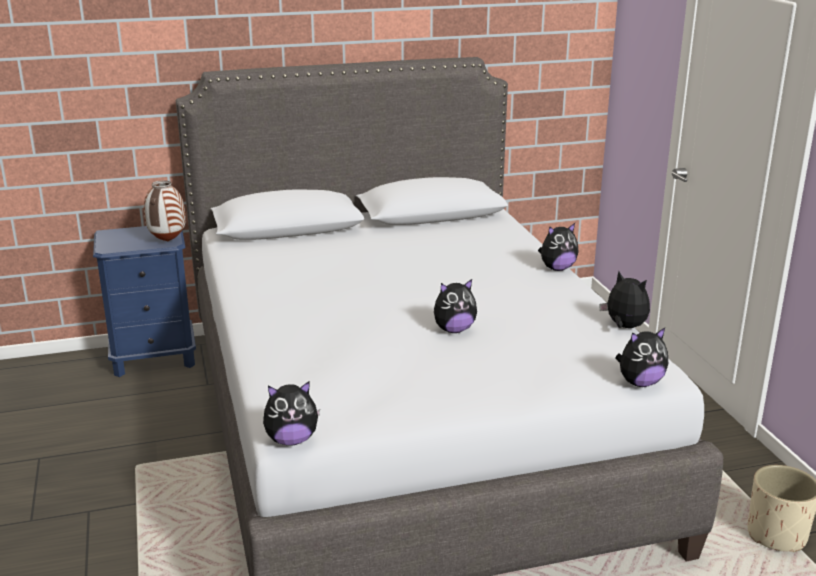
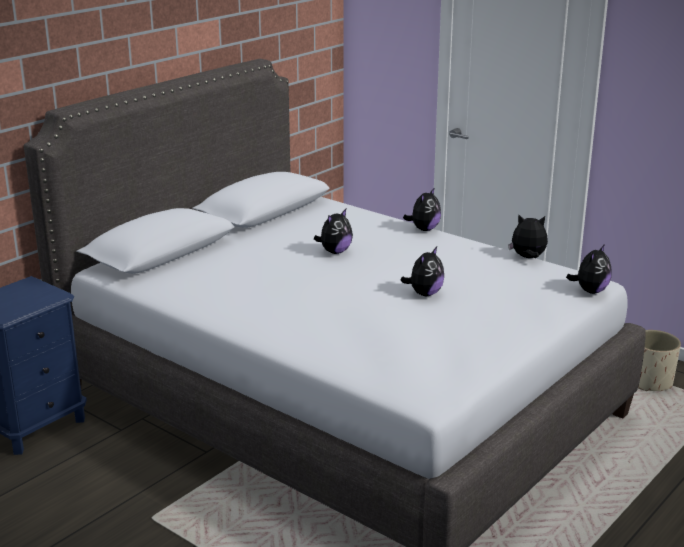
camera: 35 degrees left, 0 degrees up
vase [144,180,186,241] -> none
plush toy [263,381,320,446] -> plush toy moved to [314,209,353,254]

